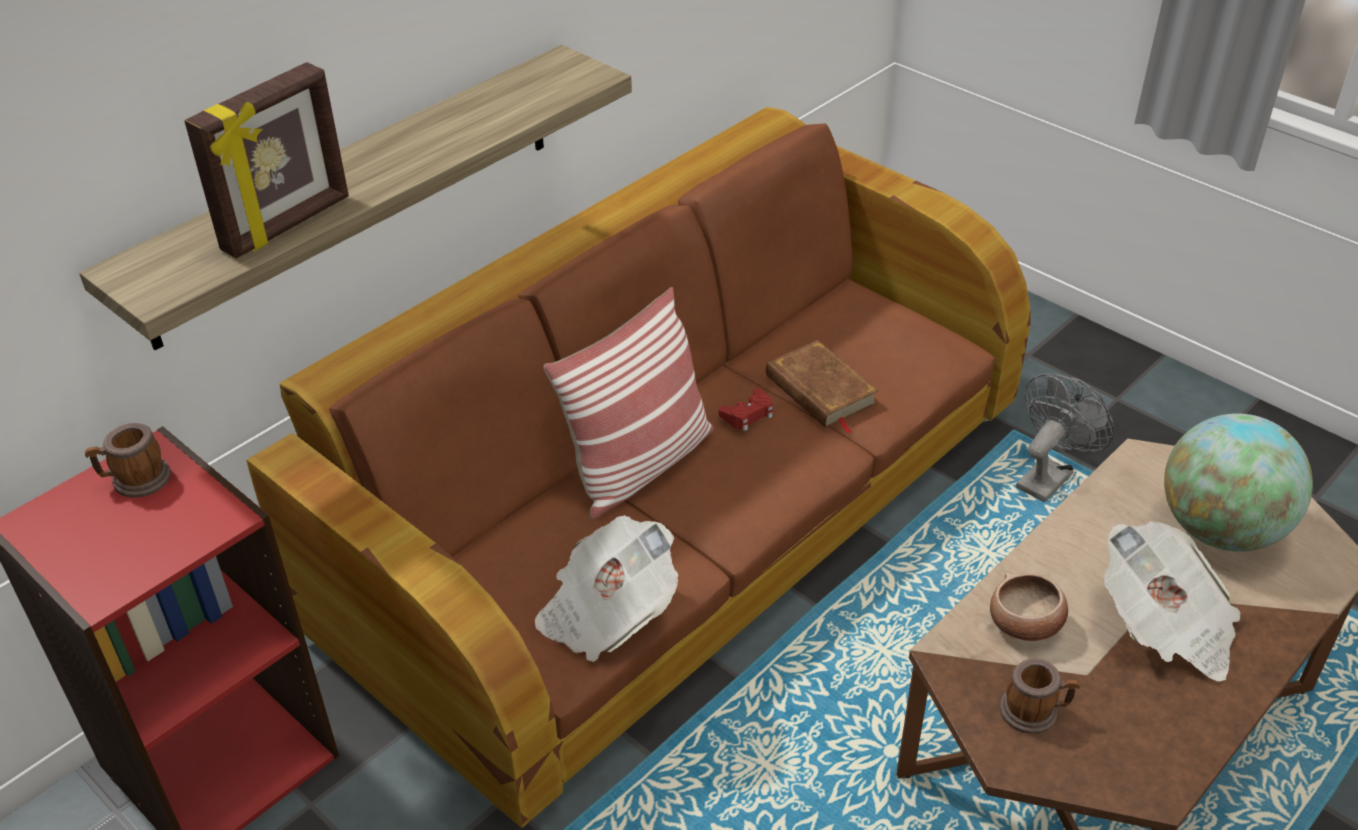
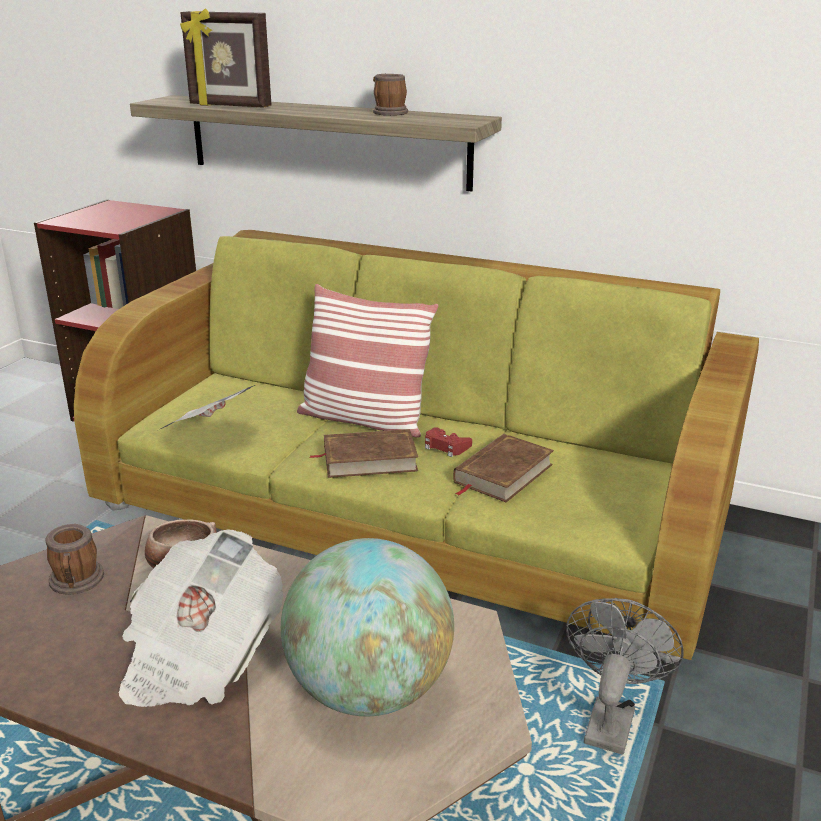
camera: 70 degrees right, 15 degrees down
mug [85,423,171,497] -> mug moved to [373,74,408,116]
brown sofa [246,107,1030,828] -> green sofa [74,230,759,663]
grey fan [1016,373,1115,502] -> grey fan turned 90 degrees counterclockwise [566,598,684,755]
none -> brown book [309,429,418,478]

